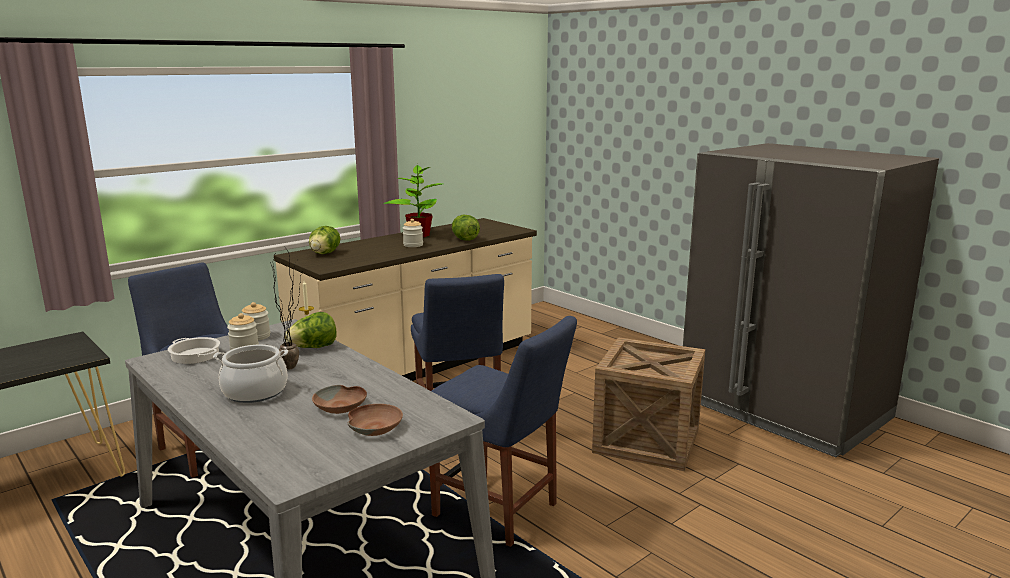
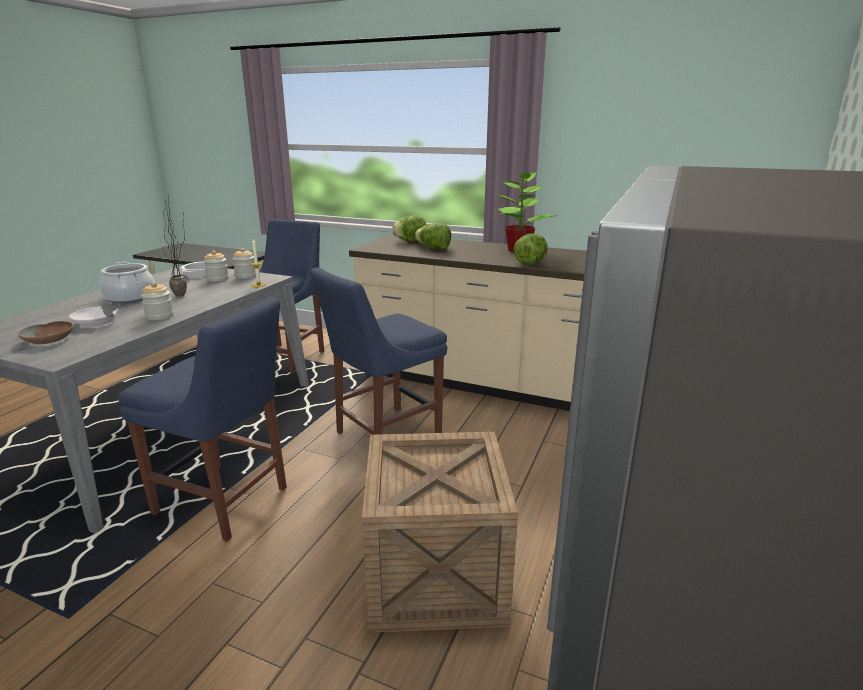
camera: 65 degrees right, 5 degrees up
lettuce [284,312,337,348] -> lettuce moved to [415,223,451,250]
brown bowl [312,385,367,414] -> white bowl [69,306,119,327]
jar [403,219,423,247] -> jar moved to [141,282,174,320]
blue chair [429,316,577,547] -> blue chair turned 75 degrees counterclockwise [118,298,287,541]

